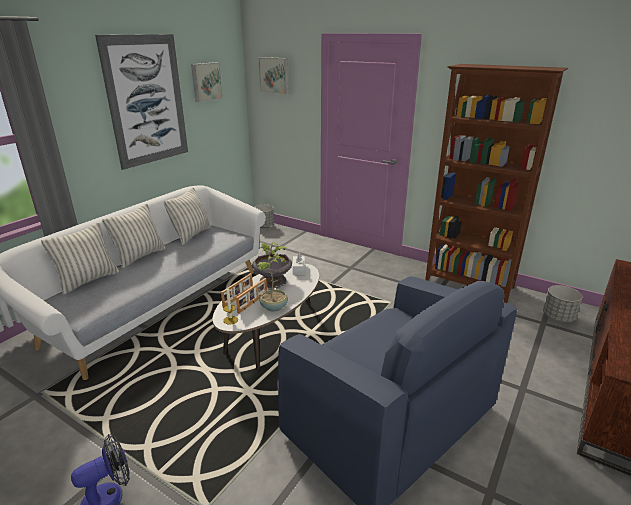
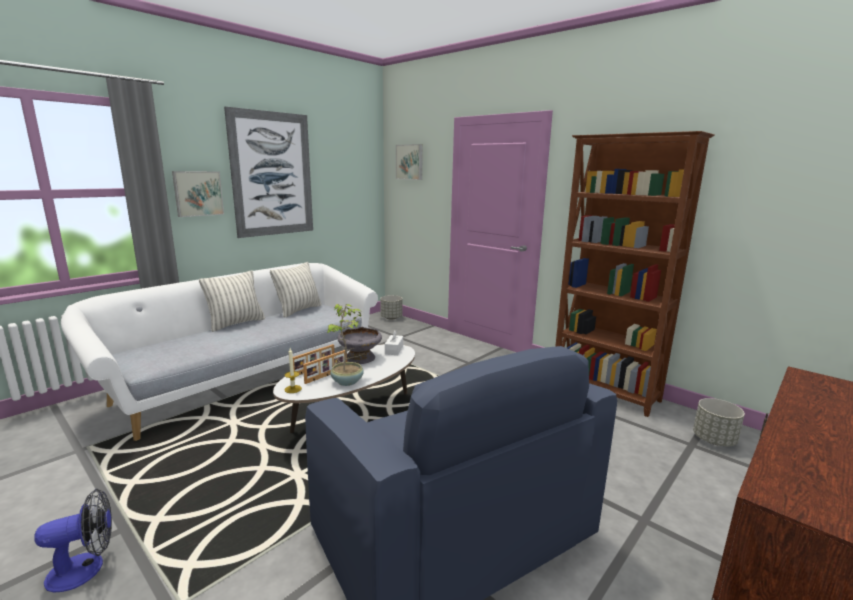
camera: 10 degrees right, 10 degrees down
pillow [41,222,119,294] -> none
picture [191,62,223,102] -> picture moved to [172,171,224,217]

